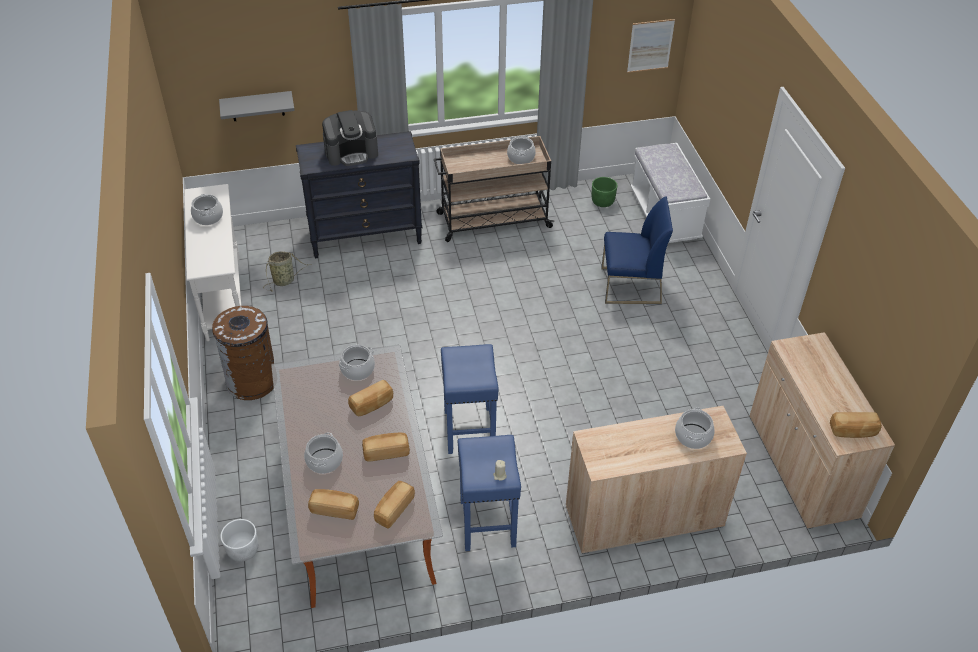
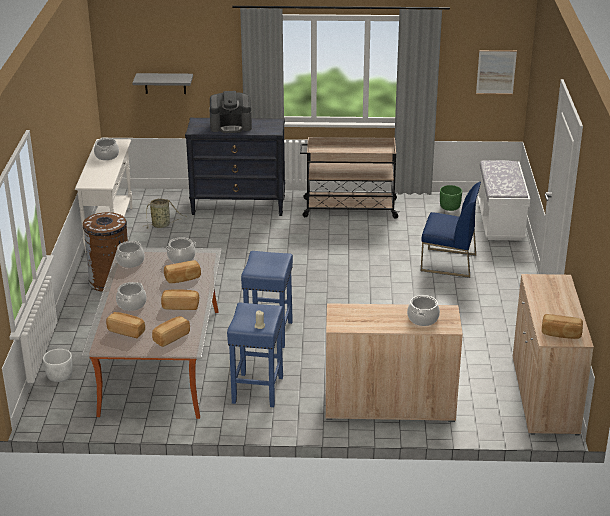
camera: 15 degrees right, 15 degrees down
cooking pot [507,136,536,164] -> cooking pot moved to [116,241,145,268]

